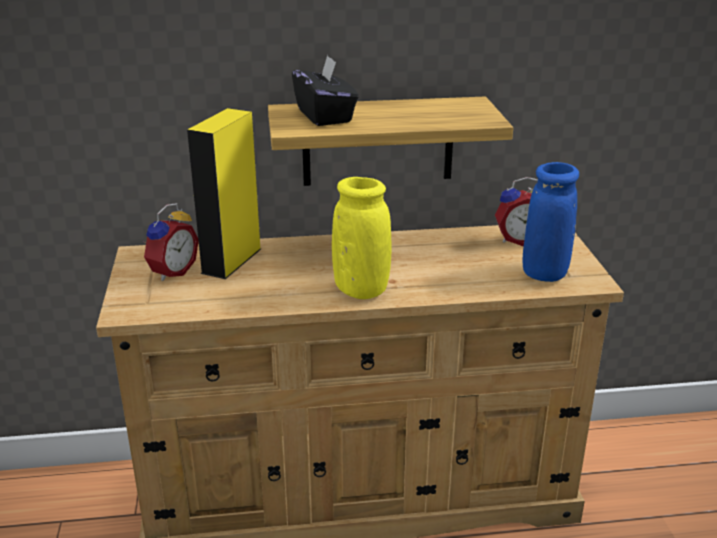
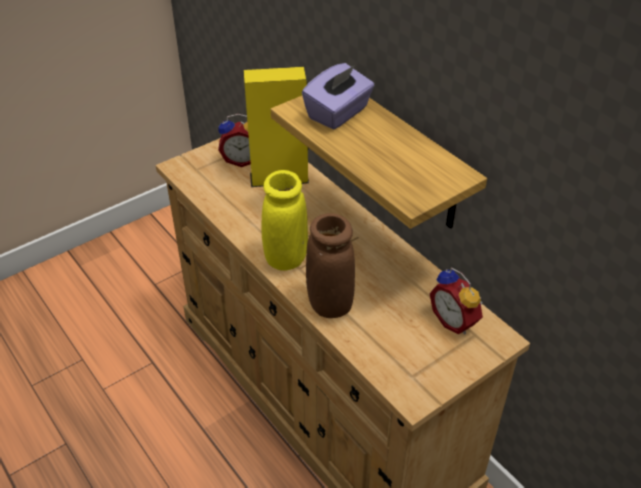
camera: 60 degrees right, 15 degrees up
black tissue box [292,55,359,126] -> purple tissue box [302,63,375,130]
blue vase [523,162,579,282] -> none
none -> brown vase [306,213,355,318]

